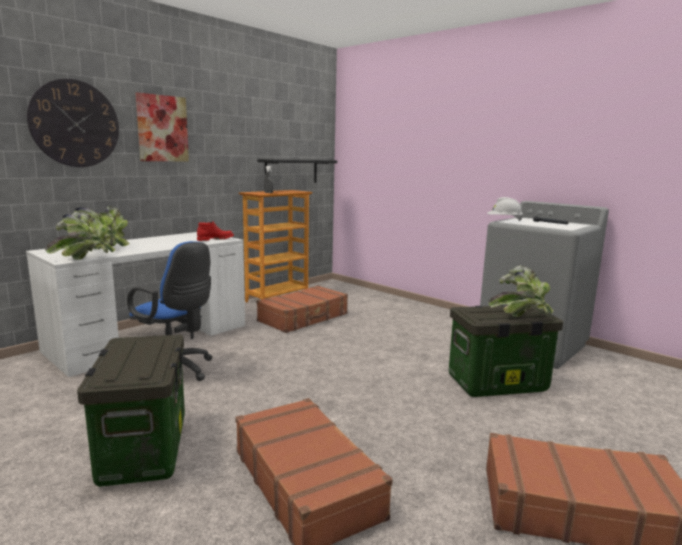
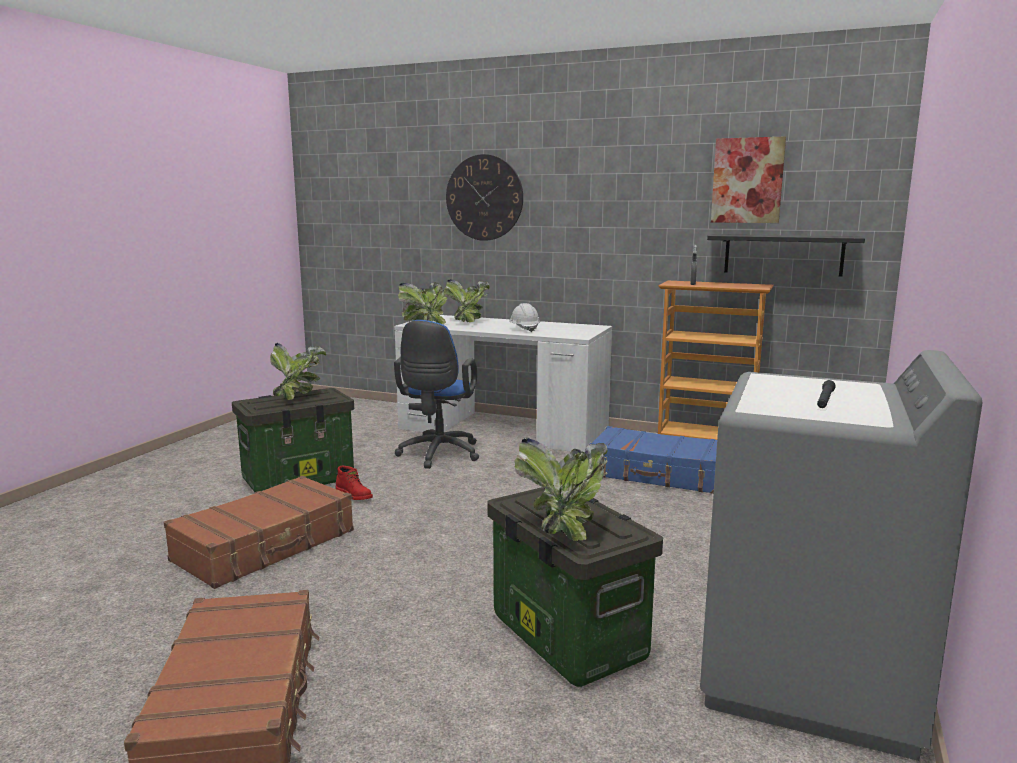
camera: 70 degrees right, 0 degrees up
picture [136,92,189,162] -> picture moved to [711,136,786,223]
red boot [197,222,234,241] -> red boot moved to [335,466,373,500]
brown suitcase [257,286,348,333] -> blue suitcase [589,426,717,494]
white hard hat [487,197,523,221] -> white hard hat moved to [509,303,540,332]
none -> potted plant [270,343,326,400]

